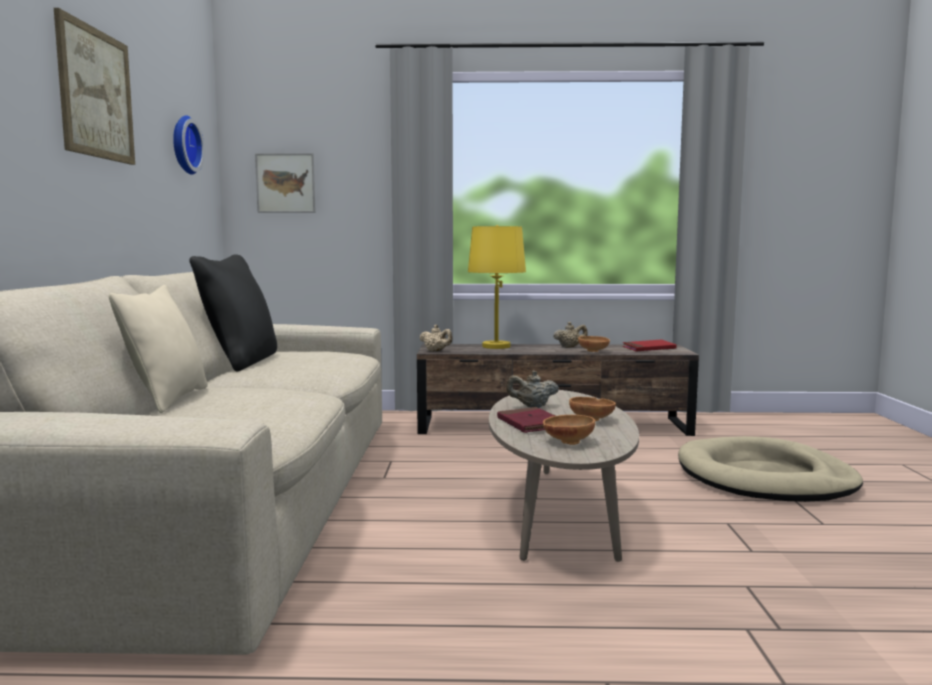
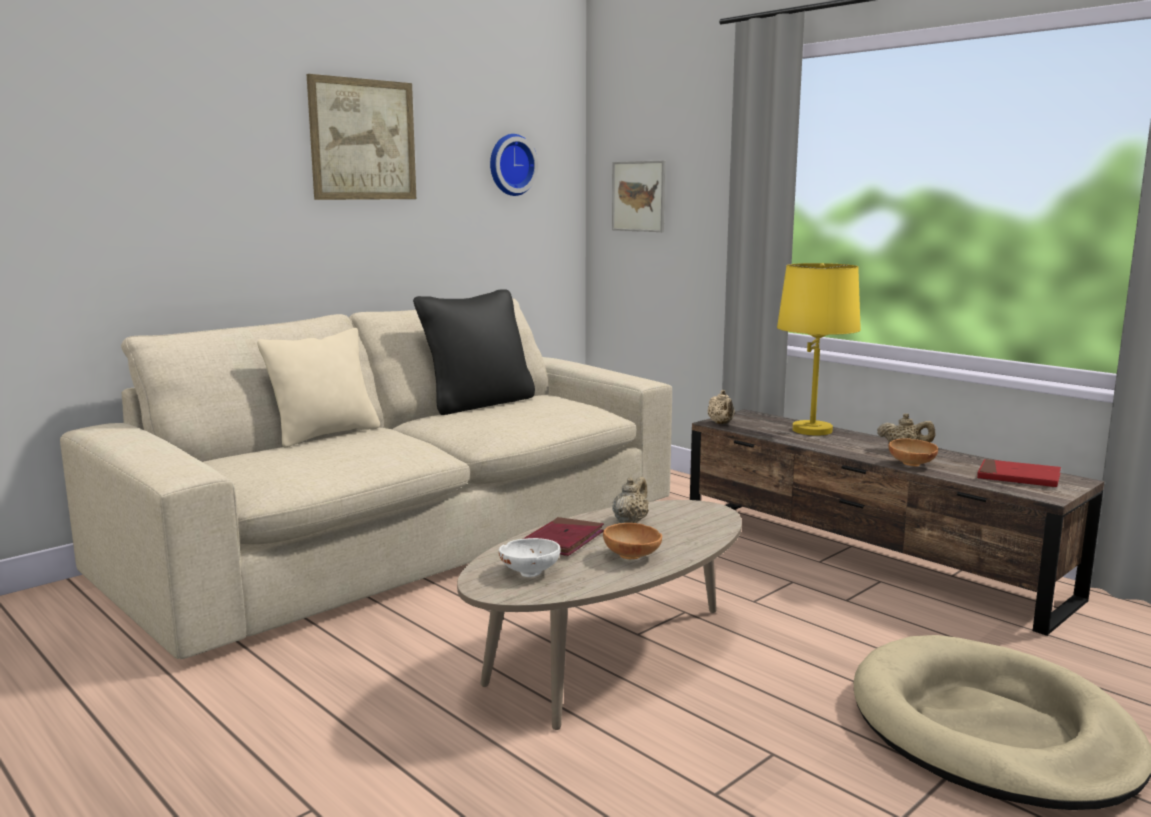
camera: 45 degrees right, 5 degrees up
beige teapot [506,371,559,408] -> beige teapot turned 75 degrees clockwise [612,476,649,523]
brown bowl [543,415,595,445] -> white bowl [499,538,561,577]

